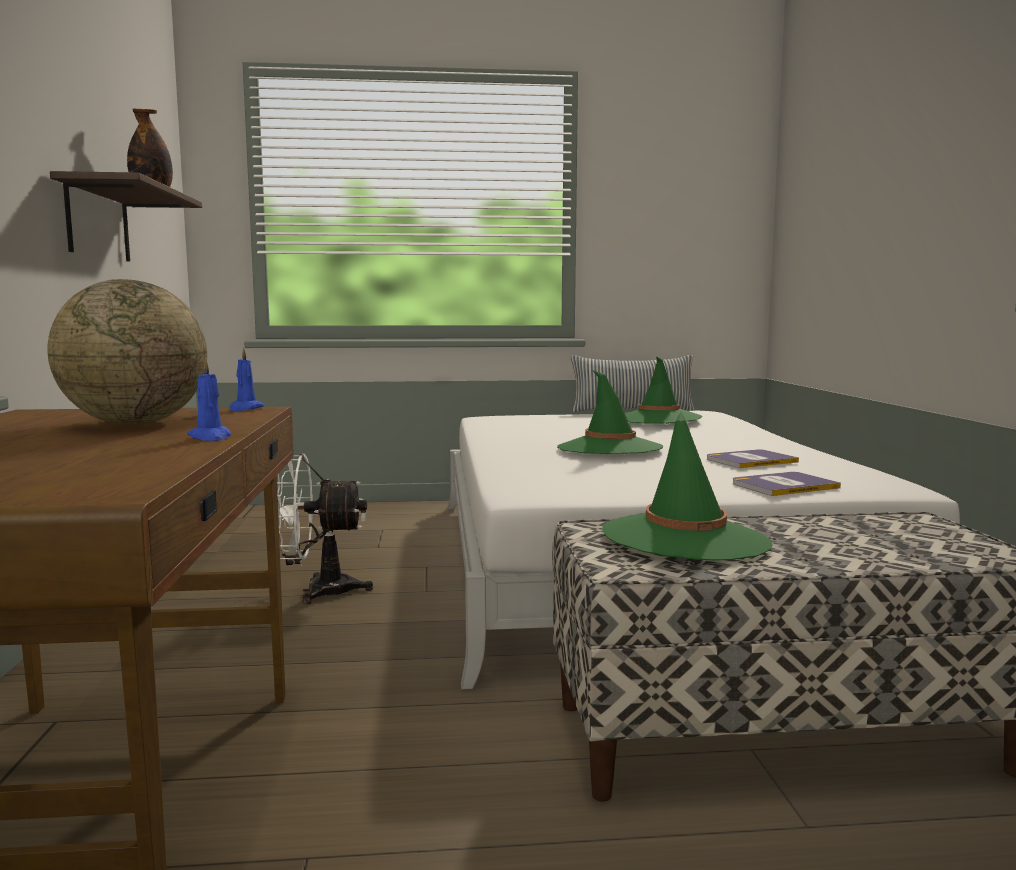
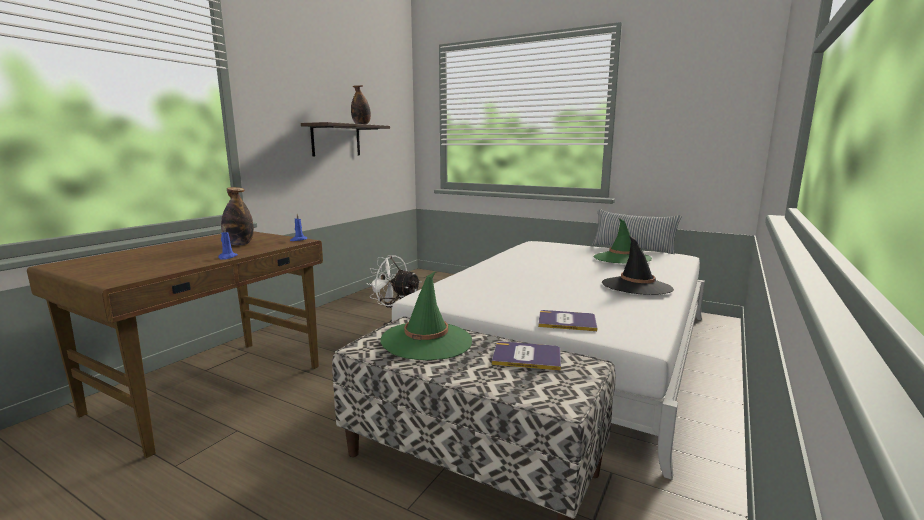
camera: 35 degrees right, 5 degrees up
globe [47,279,207,425] -> bottle [221,187,254,245]
green hat [557,370,663,454] -> none
book [707,449,799,468] -> book moved to [492,342,561,371]
none -> black hat [602,236,674,295]

